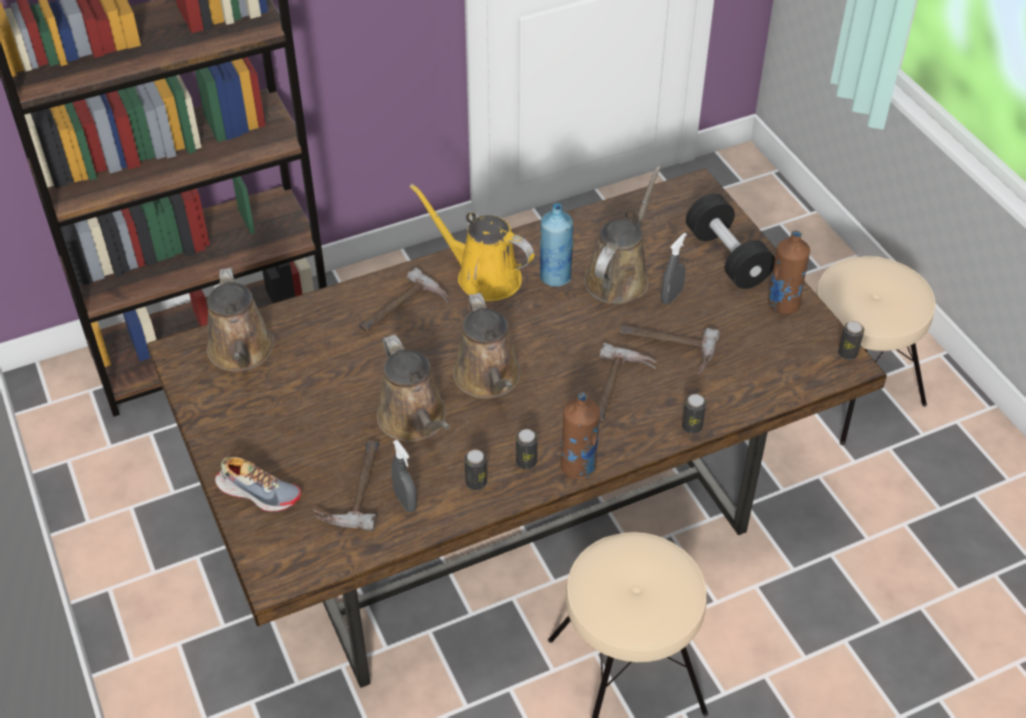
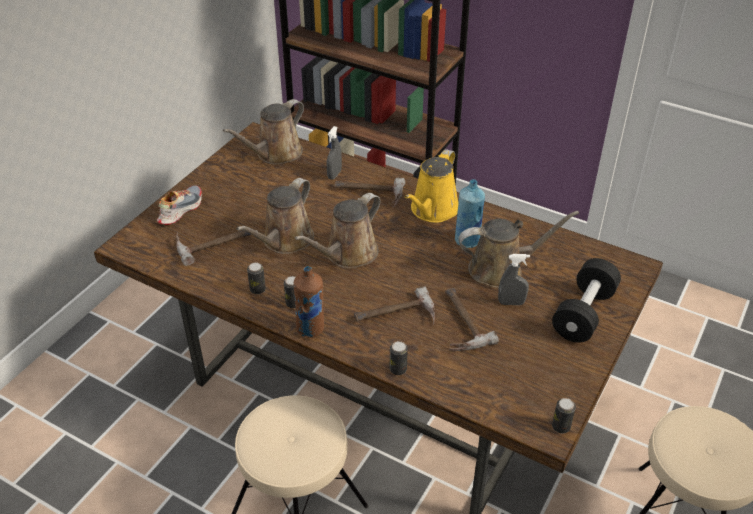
camera: 55 degrees right, 5 degrees down
shoe [215,457,301,512] -> shoe turned 135 degrees counterclockwise [157,185,202,225]
grey spray bottle [391,440,417,512] -> grey spray bottle moved to [327,126,342,180]
yellow watering can [409,184,534,301] -> yellow watering can turned 150 degrees counterclockwise [405,149,459,223]
brown bottle [768,230,810,315] -> none

